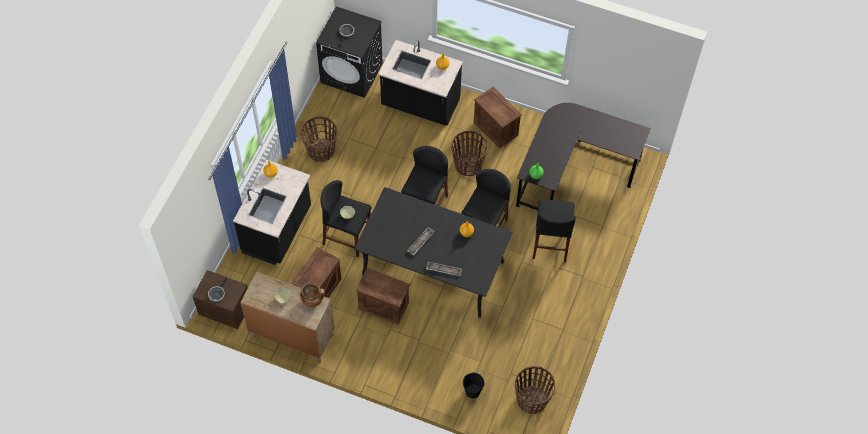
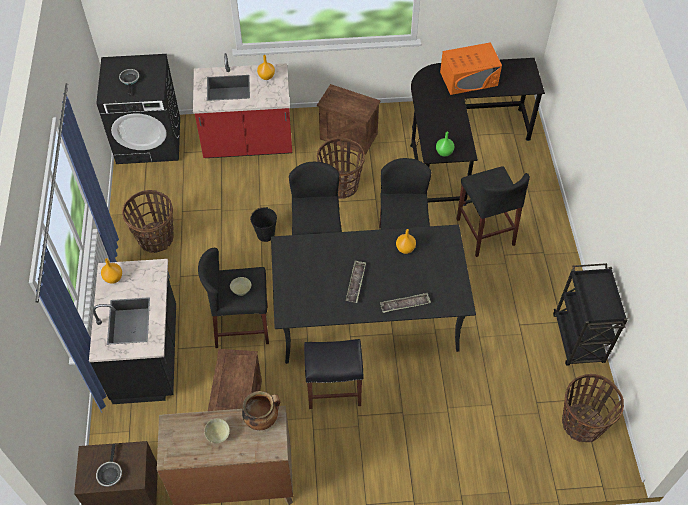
camera: 25 degrees left, 5 degrees down
crate [356,268,410,324] -> black stool [304,339,363,409]
black counter [378,40,463,126] -> red counter [193,53,292,158]
black bucket [463,372,484,398] -> black bucket moved to [250,207,277,242]
none -> orange microwave [440,42,502,95]
none -> black cart [553,263,627,366]

